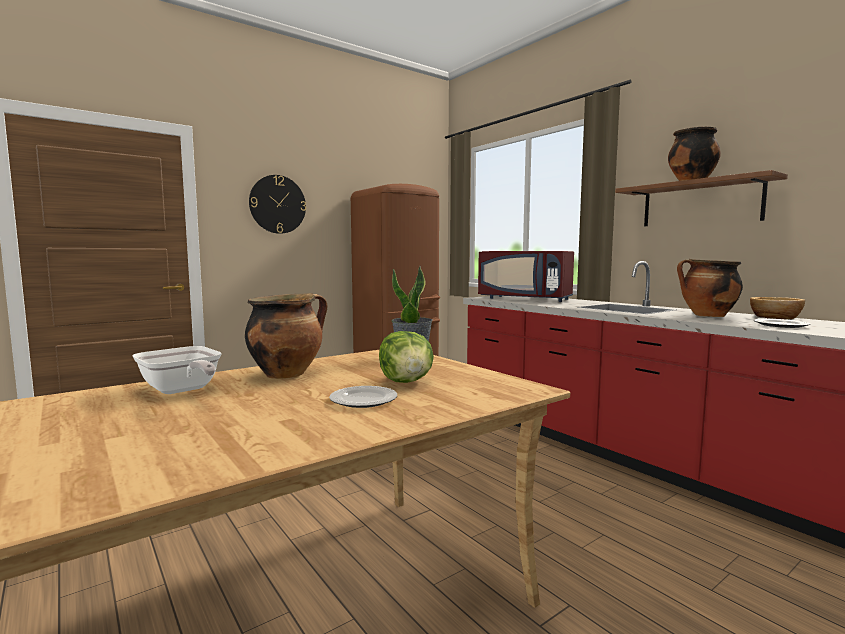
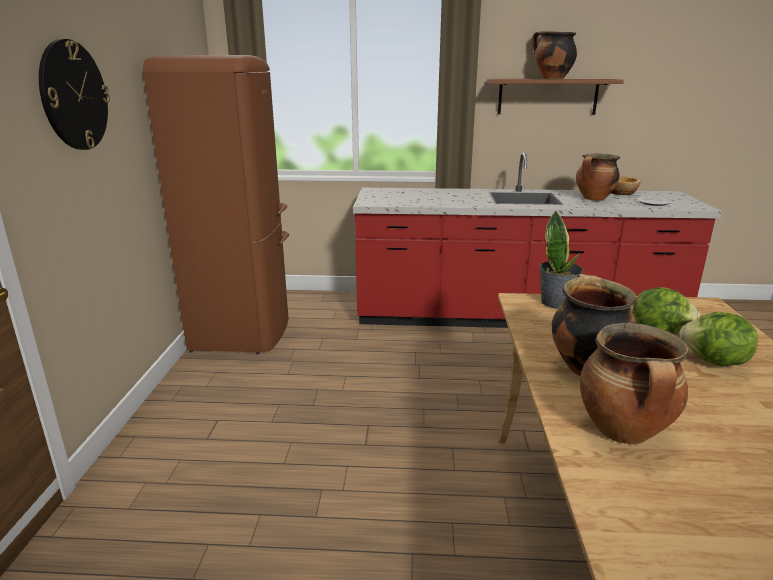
camera: 50 degrees left, 15 degrees up
frying pan [132,346,222,394] -> cooking pot [580,323,689,444]
plate [329,386,397,408] -> lettuce [680,312,758,366]
red microwave [478,251,574,302] -> none

